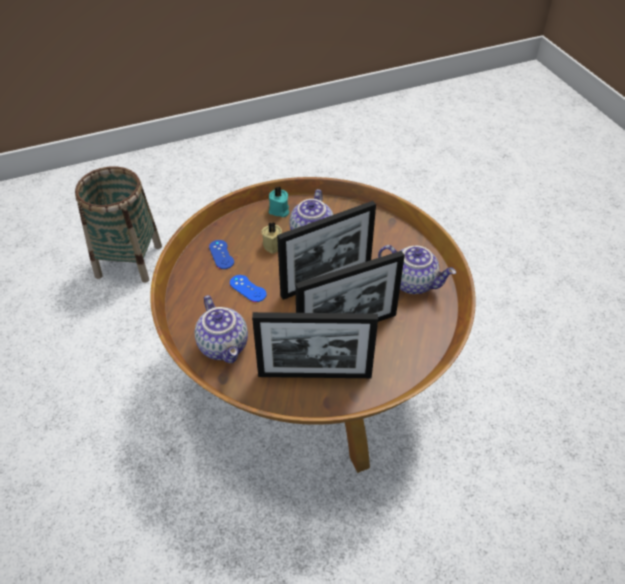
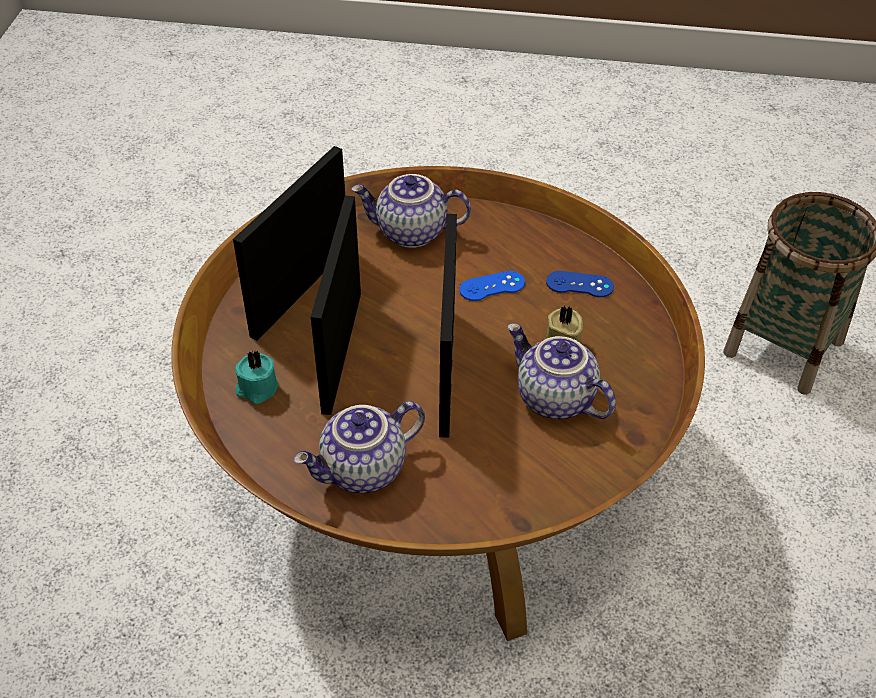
camera: 120 degrees right, 0 degrees up
turquoise candle [269,186,289,217] -> turquoise candle moved to [235,351,279,404]

